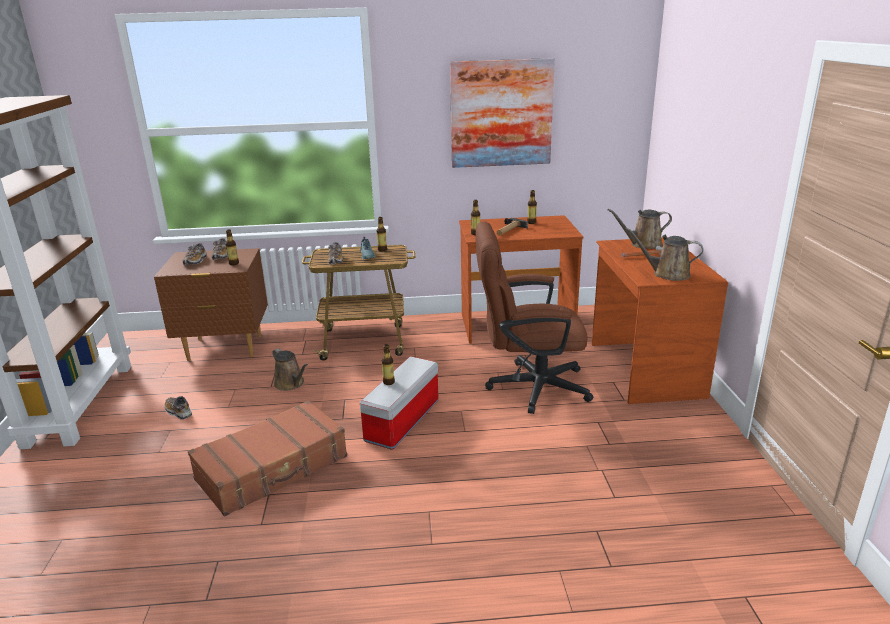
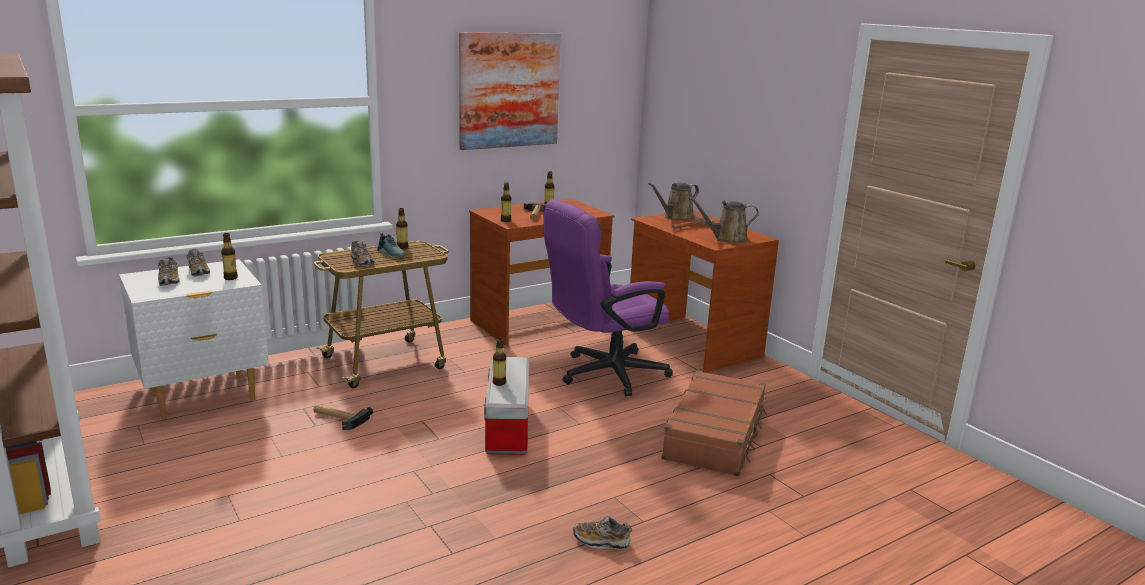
camera: 30 degrees left, 5 degrees down
brown nightstand [154,248,268,361] -> white nightstand [119,259,269,419]
shoe [165,396,192,420] -> shoe moved to [573,516,632,550]
brown suitcase [188,401,347,516] -> brown suitcase moved to [661,370,767,476]
brown watering can [272,348,308,391] -> hammer [314,405,373,430]
brown office chair [476,221,593,414] -> purple office chair [543,200,673,397]

